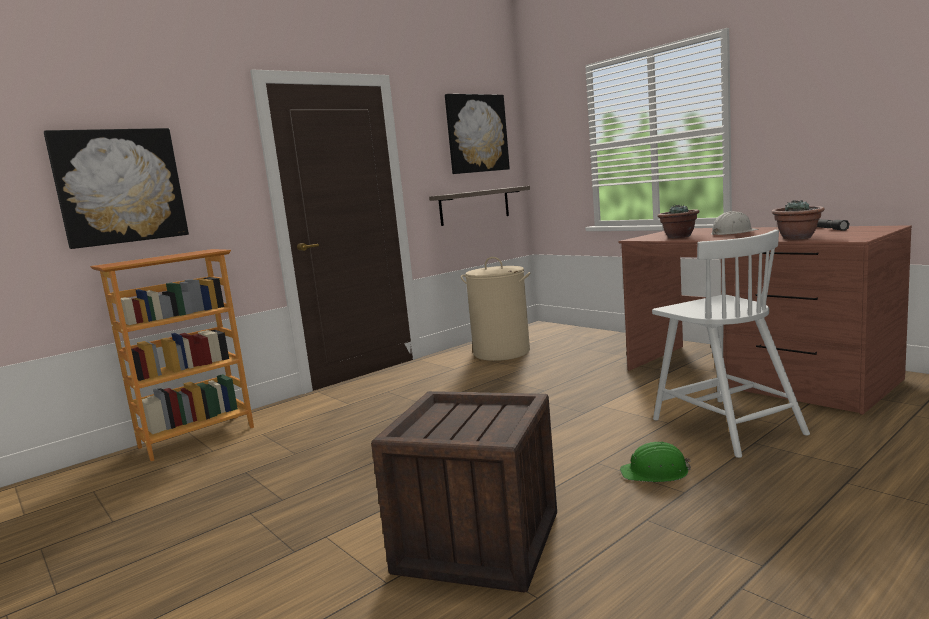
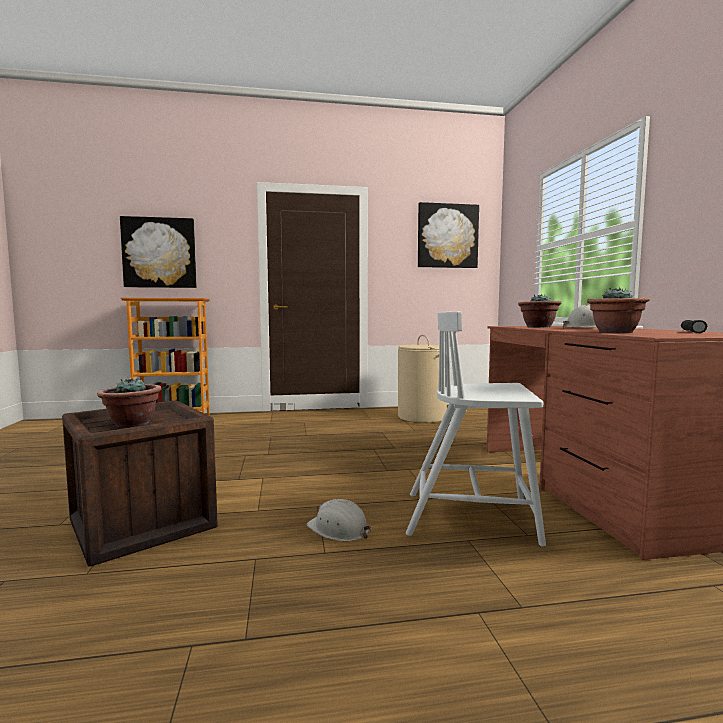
camera: 30 degrees right, 5 degrees down
shelf [429,186,530,226] -> none
green hard hat [620,441,691,482] -> white hard hat [306,499,371,542]
white chair [652,230,810,458] -> white chair turned 90 degrees clockwise [406,311,546,547]
none -> potted plant [97,377,162,428]

